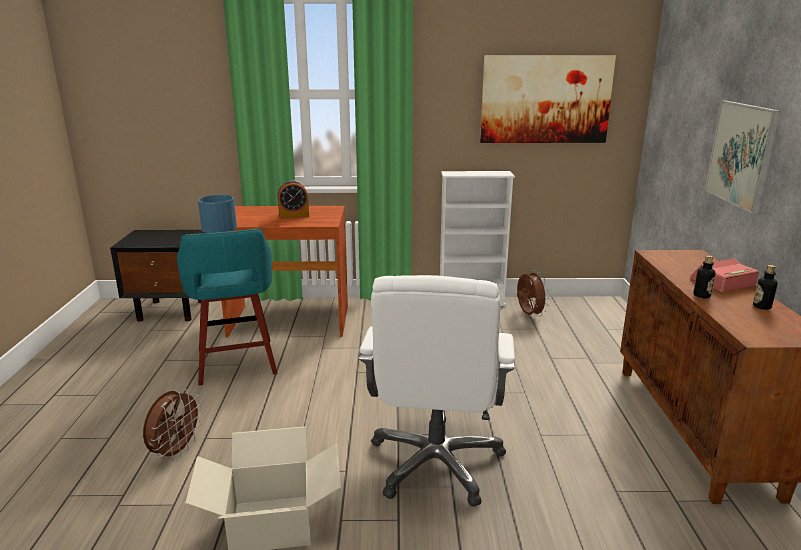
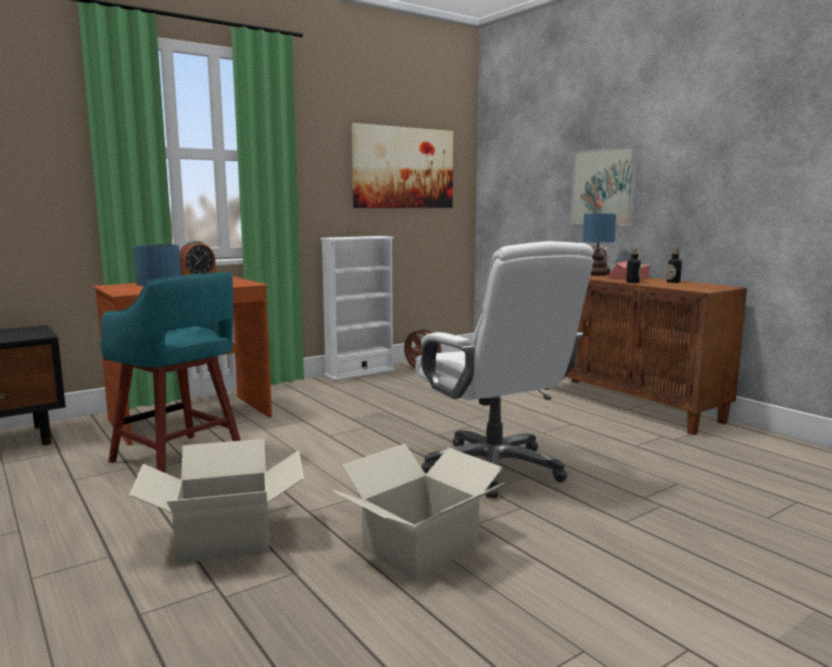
camera: 35 degrees left, 10 degrees down
brown fan [143,389,203,461] -> cardboard box [129,439,304,564]
none -> table lamp [583,214,616,276]

